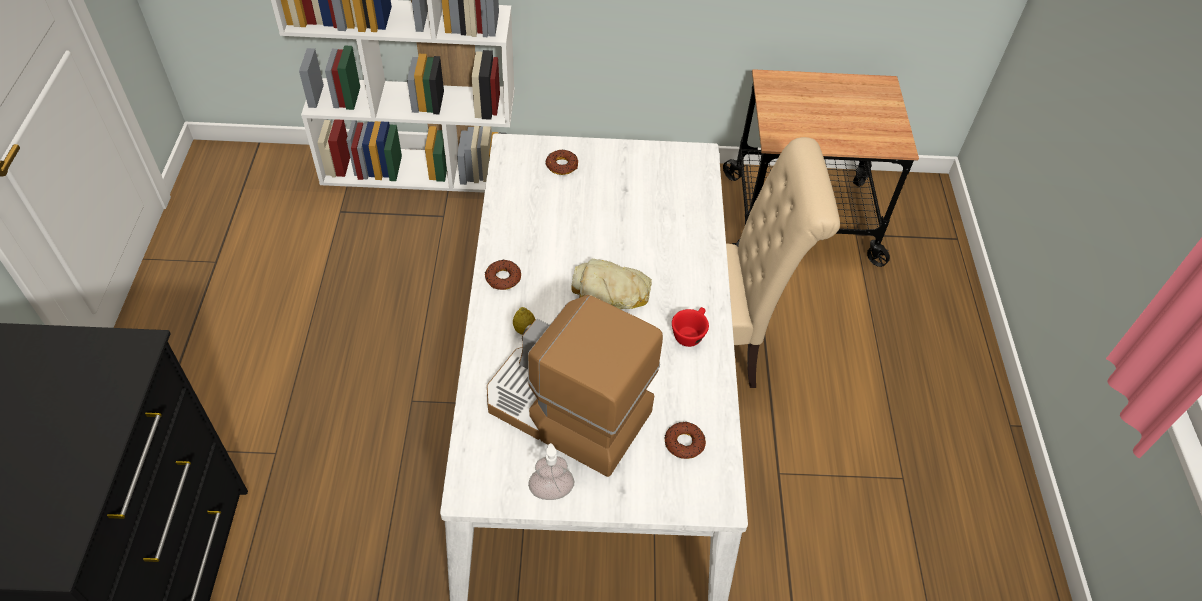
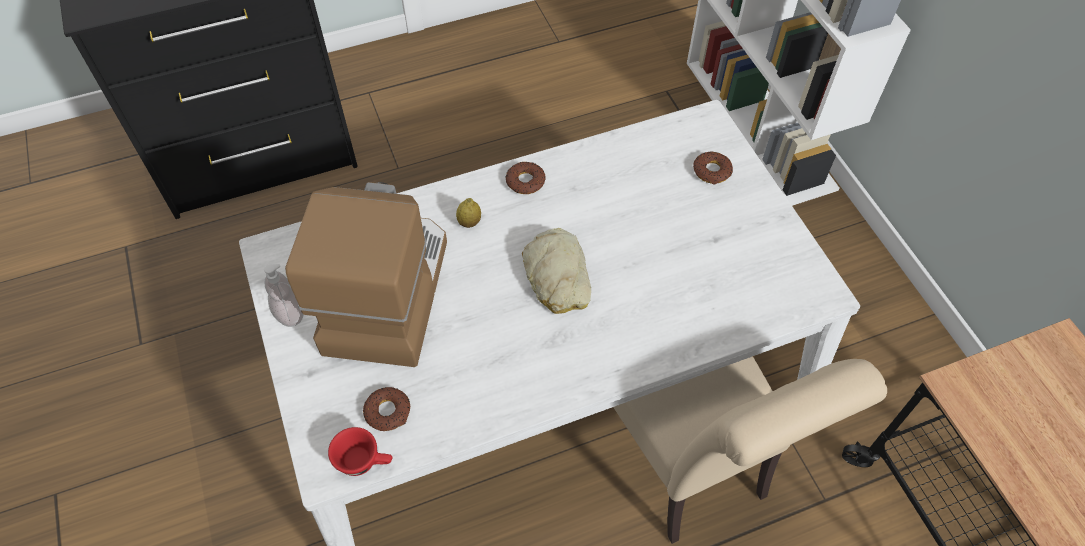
camera: 70 degrees right, 5 degrees up
red cup [672,307,709,347] -> red cup moved to [328,427,392,476]

